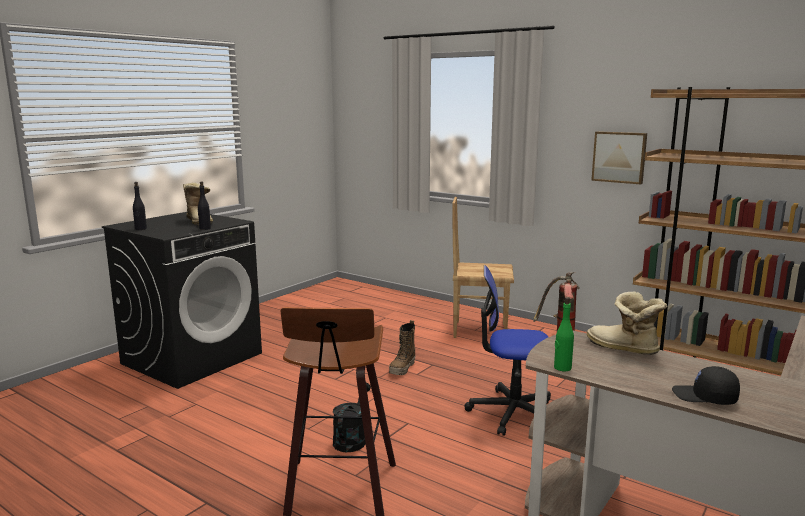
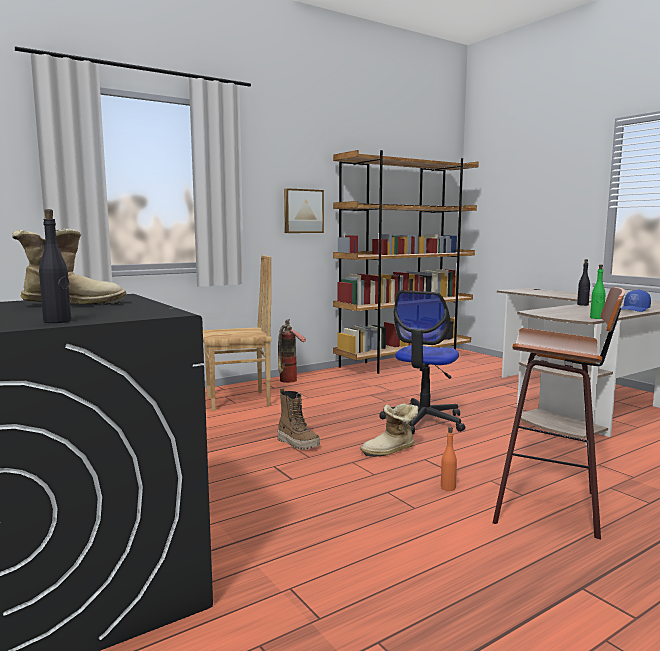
camera: 70 degrees left, 5 degrees down
black bottle [198,181,211,230] -> black bottle moved to [577,259,590,306]
black watering can [333,383,371,452] -> orange bottle [441,427,457,491]
brown chair [452,197,514,338] -> brown chair turned 135 degrees counterclockwise [203,255,272,411]
boot [587,291,667,355] -> boot moved to [360,403,418,457]
black cap [672,366,740,405] -> blue cap [621,289,651,312]

